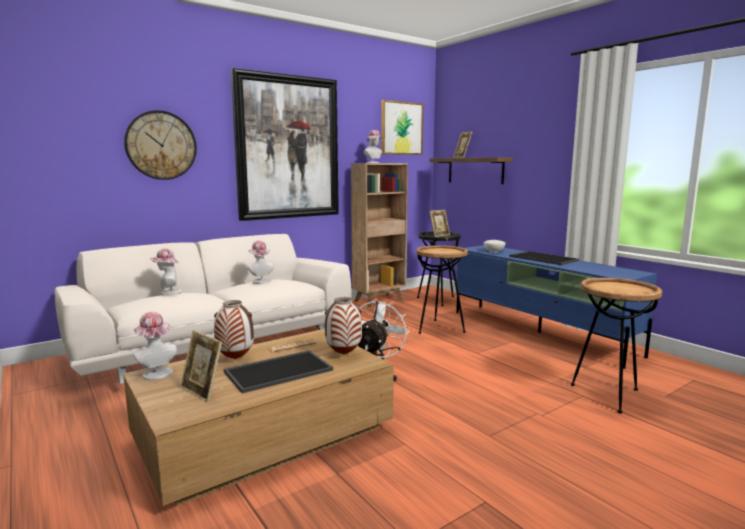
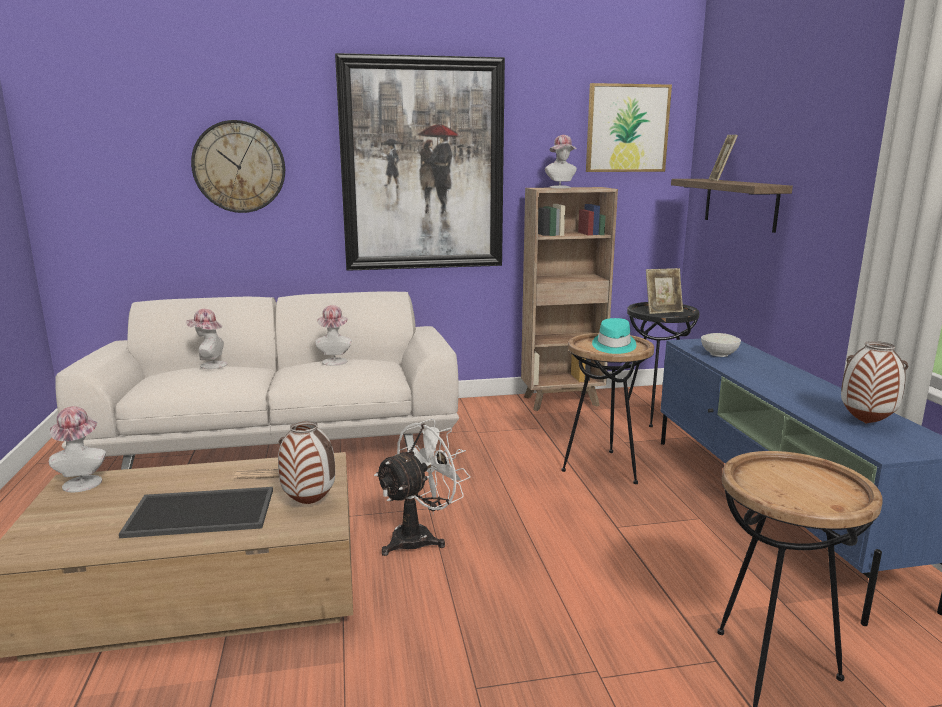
camera: 25 degrees right, 5 degrees up
picture frame [180,330,222,402] -> none
vase [214,300,254,359] -> vase moved to [841,341,908,424]
tray [509,251,579,265] -> none
none -> turquoise hat [592,318,636,354]

